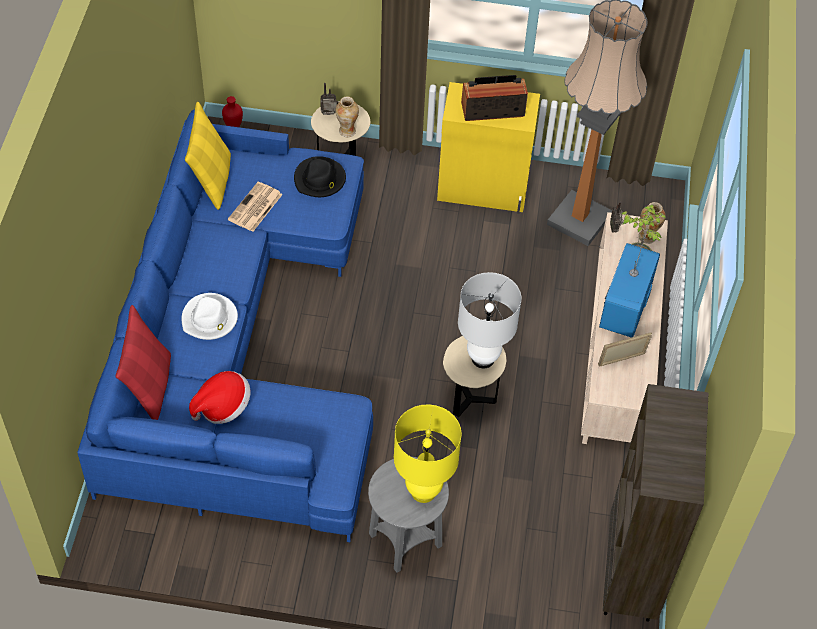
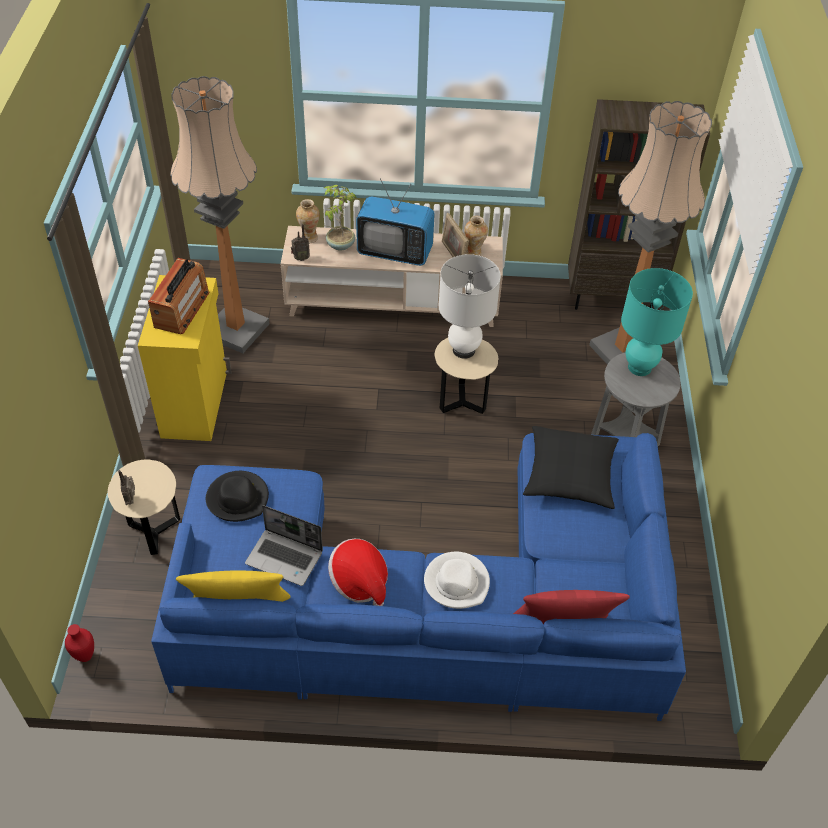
camera: 95 degrees left, 5 degrees down
hat [189,371,250,424] -> hat moved to [328,539,388,606]
newspaper [228,182,283,232] -> laptop [245,505,323,586]
vase [335,96,359,137] -> vase moved to [464,216,488,256]
yellow table lamp [394,404,462,503] -> turquoise table lamp [621,268,693,376]
radio [461,75,528,121] -> radio turned 150 degrees counterclockwise [148,258,210,334]
none -> black pillow [523,426,619,509]
none -> floor lamp [589,101,712,364]

